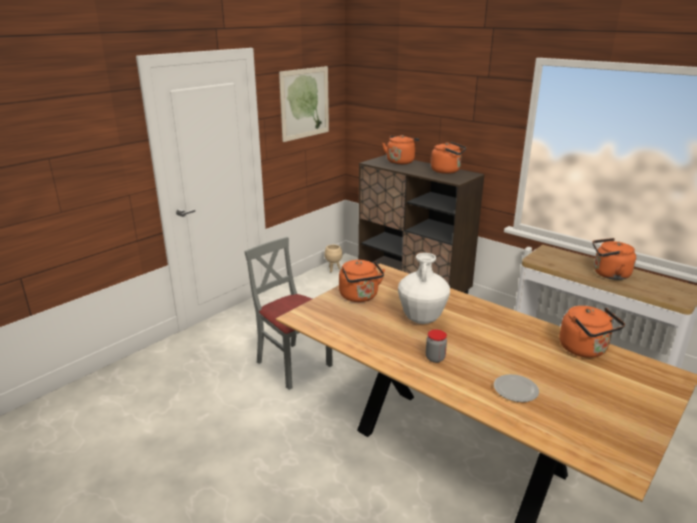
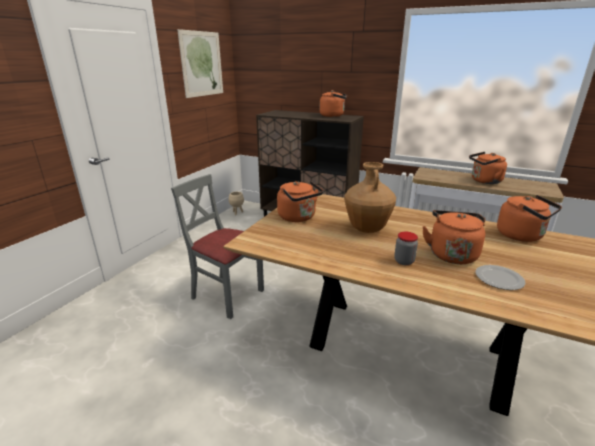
camera: 15 degrees left, 0 degrees up
orange kettle [382,135,419,165] -> orange kettle moved to [422,210,485,264]
white vase [398,253,450,324] -> brown vase [344,162,396,233]

